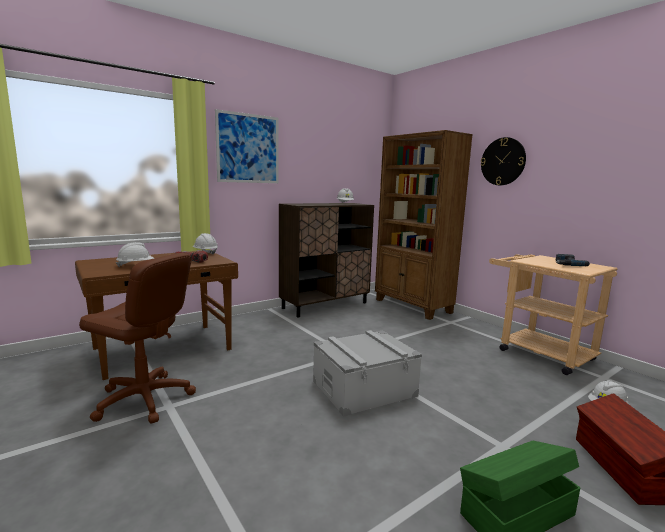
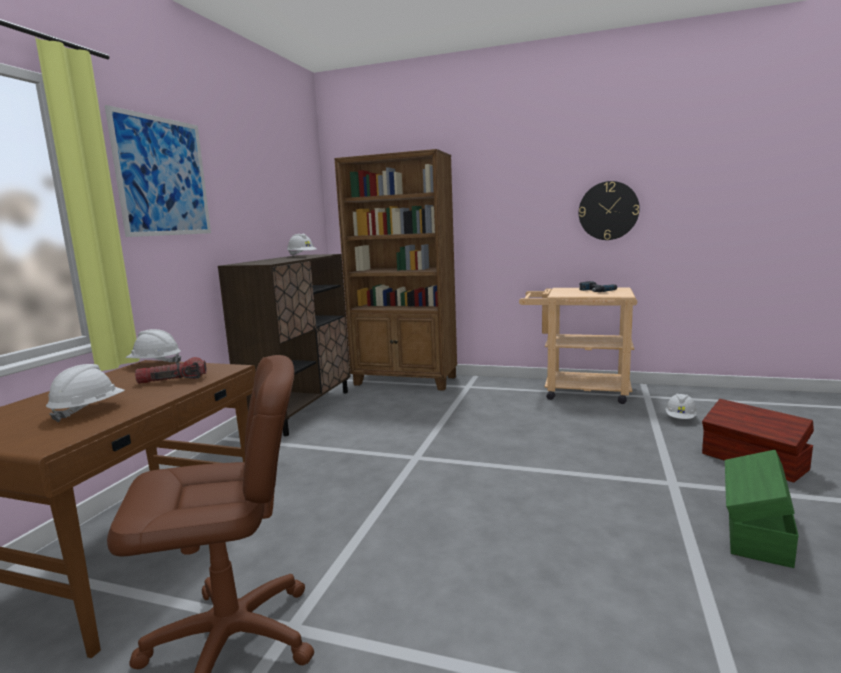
camera: 35 degrees left, 0 degrees up
grey storage box [313,330,422,417] -> none
wall clock [481,137,526,185] -> wall clock moved to [579,181,640,240]

